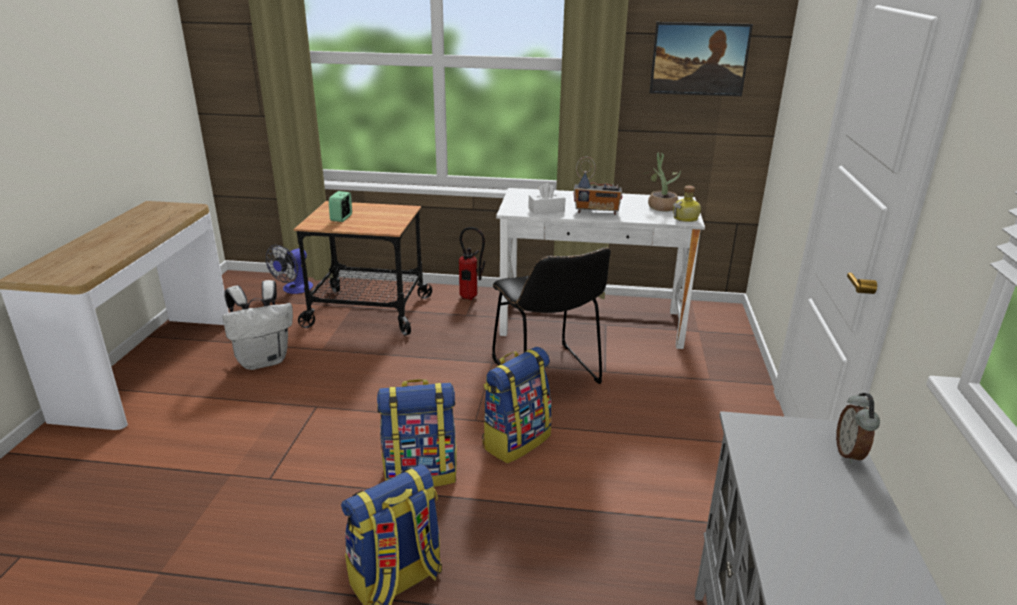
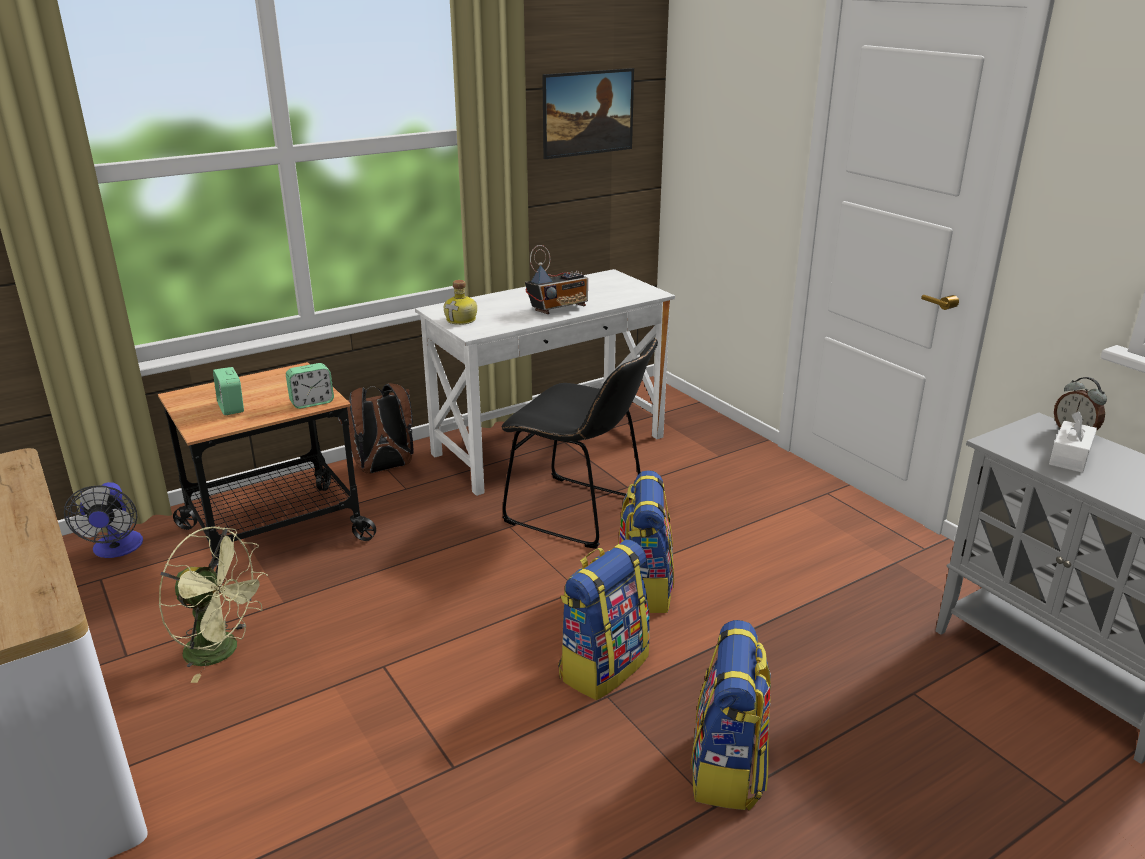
camera: 40 degrees left, 0 degrees up
white backpack [222,280,293,370] -> green fan [158,526,268,683]
fire extinguisher [459,227,485,300] -> brown backpack [338,383,414,473]
white tissue box [528,182,566,214] -> white tissue box moved to [1049,411,1097,473]
potted plant [643,152,681,211] -> none
bottle [673,186,701,222] -> bottle moved to [444,280,477,325]
none -> alarm clock [286,363,334,409]

